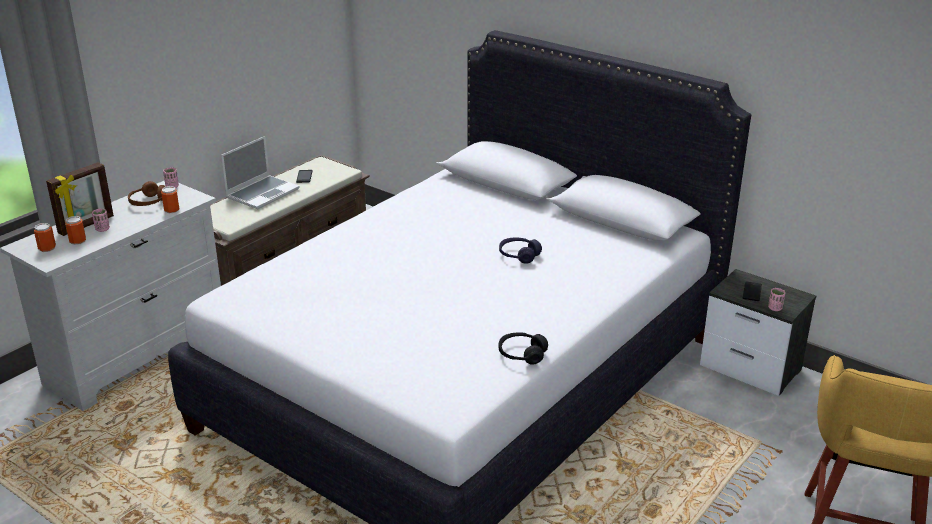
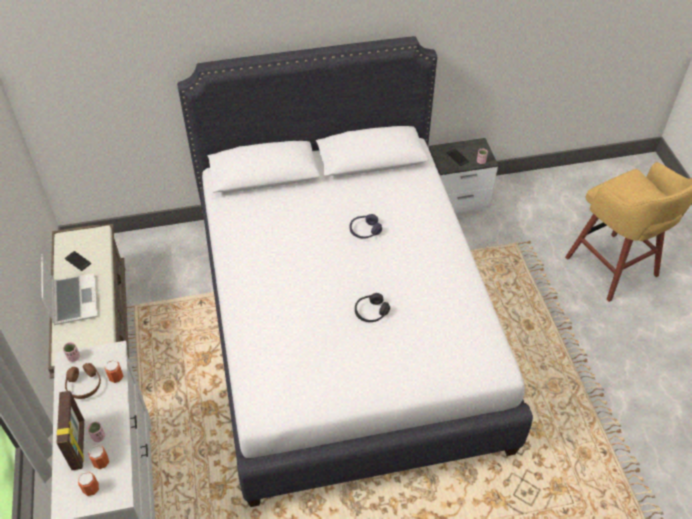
camera: 50 degrees left, 20 degrees up
black headphones [499,333,548,365] -> black headphones moved to [355,293,390,322]

